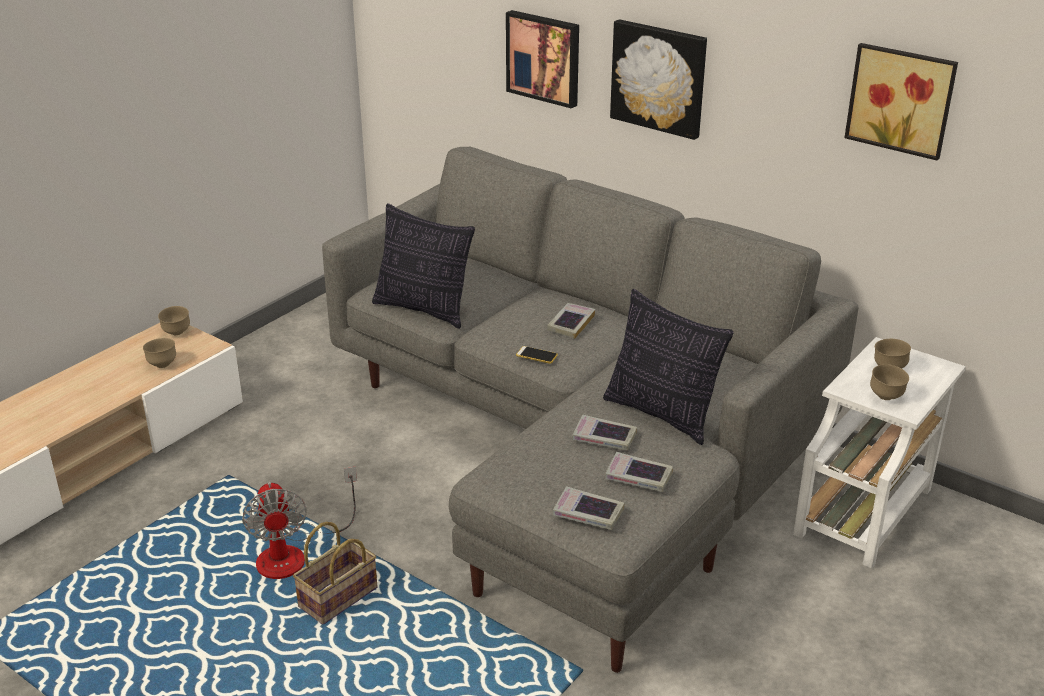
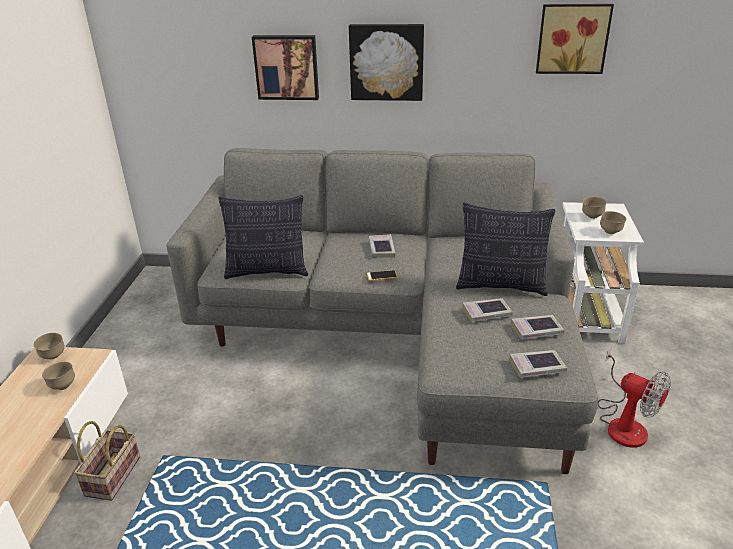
camera: 30 degrees left, 0 degrees up
fan [242,466,357,579] -> fan moved to [598,347,671,448]
basket [293,522,378,625] -> basket moved to [74,421,140,501]

